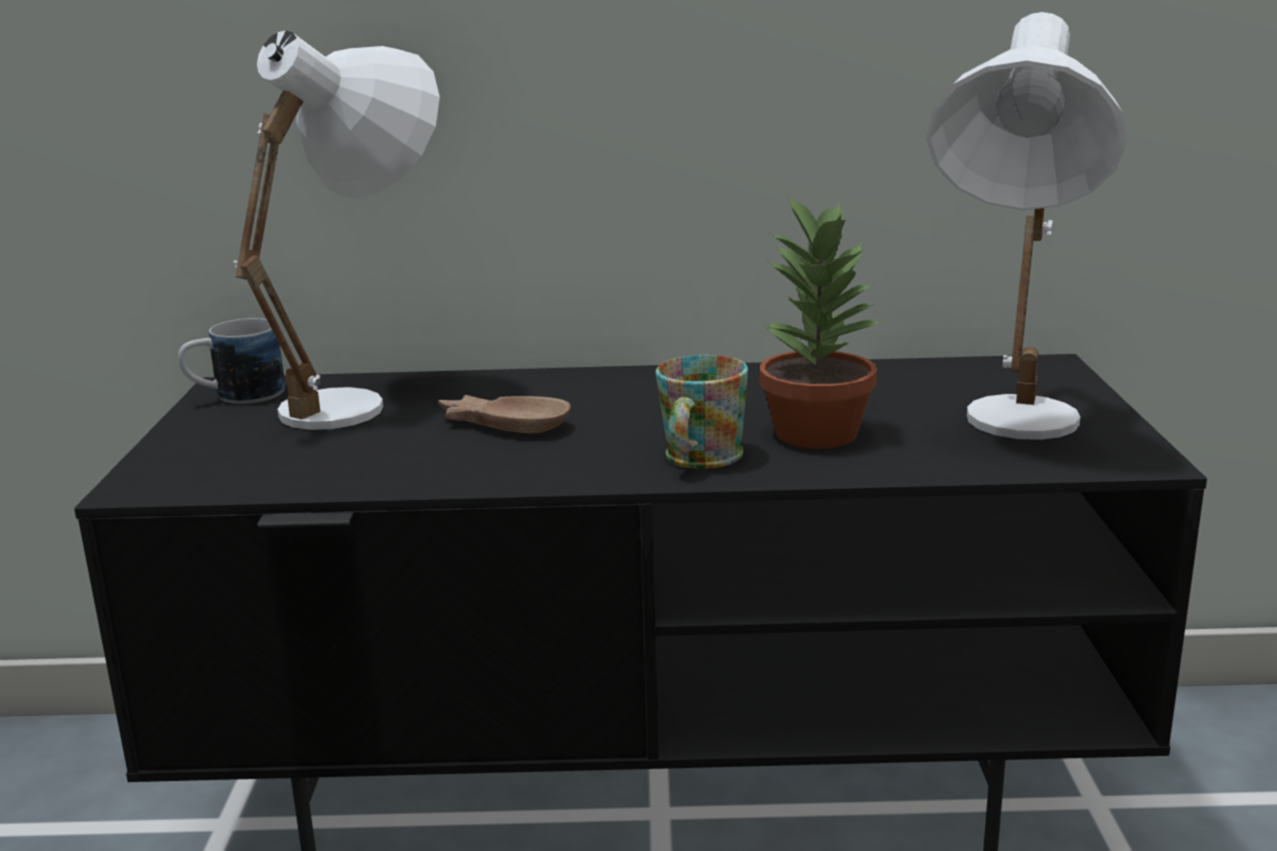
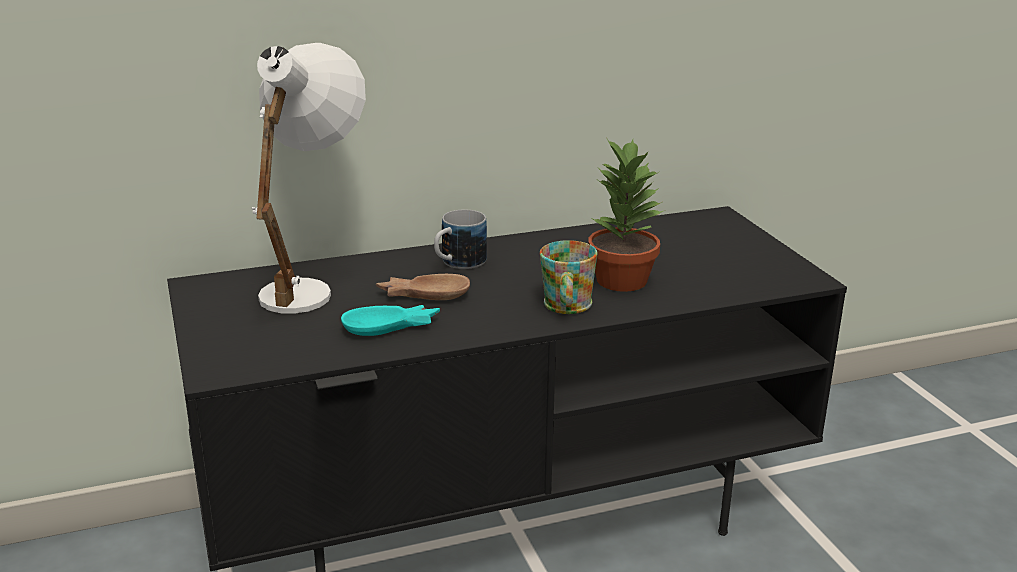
camera: 20 degrees left, 5 degrees up
mug [178,318,285,404] -> mug moved to [434,210,487,269]
white table lamp [926,12,1127,440] -> none
none -> turquoise bowl [341,305,440,336]

